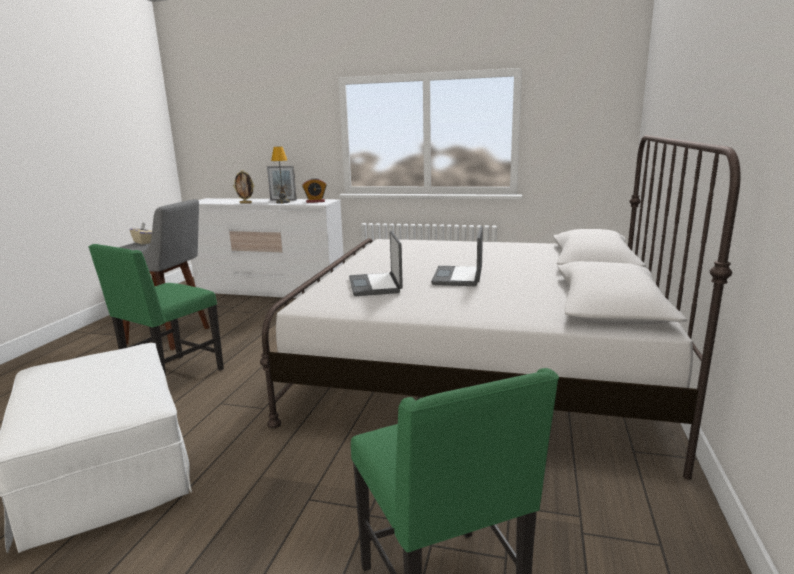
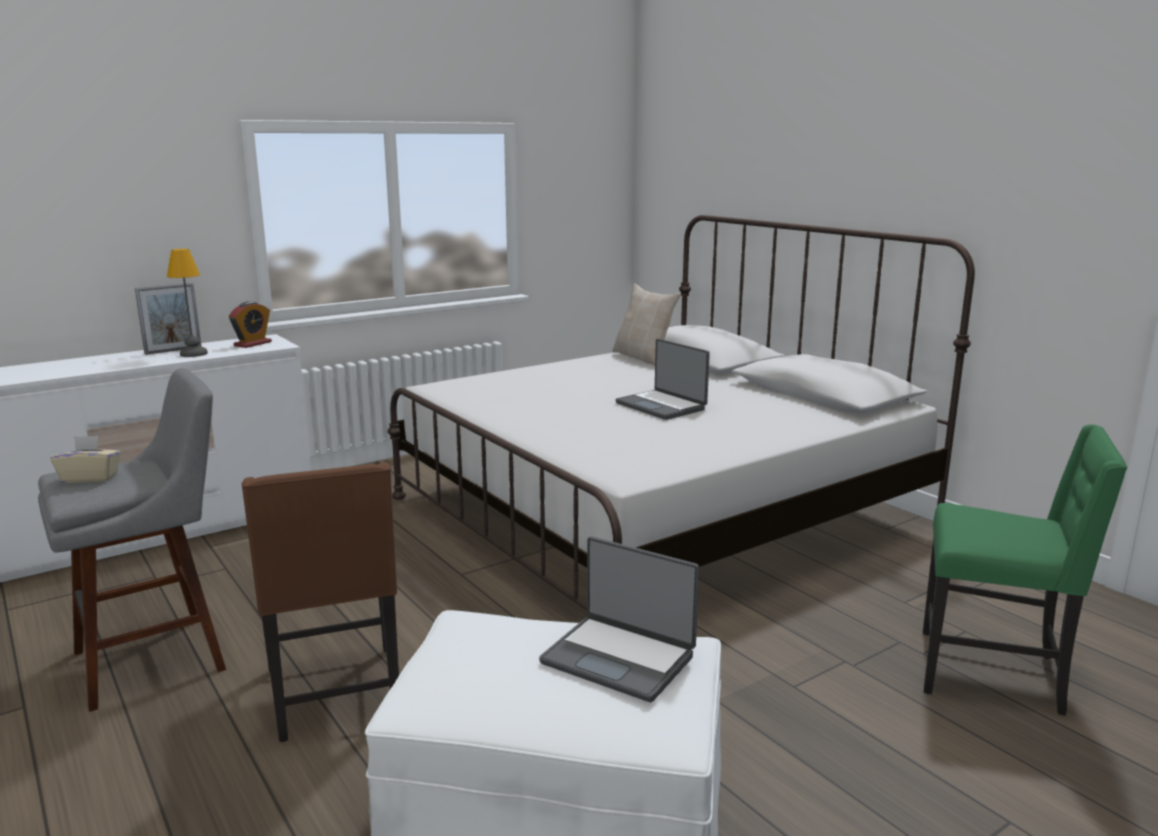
camera: 50 degrees left, 0 degrees up
green chair [89,244,224,376] -> brown chair [242,462,399,742]
picture frame [233,171,254,204] -> none
laptop [349,231,403,296] -> laptop moved to [539,536,699,702]
none -> beige pillow [612,283,681,366]

